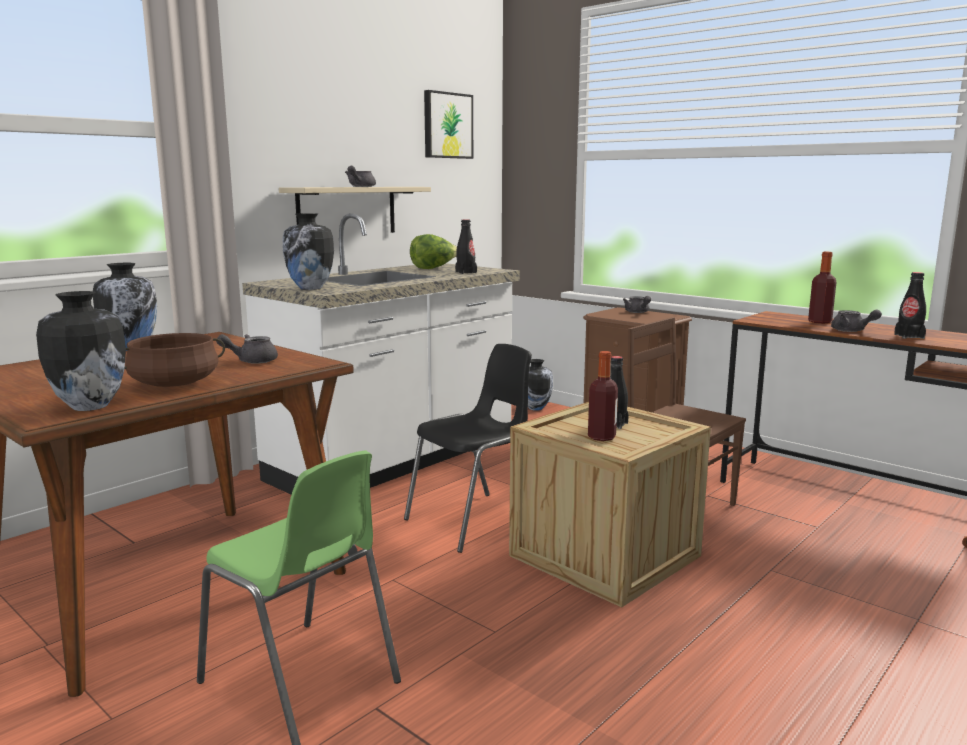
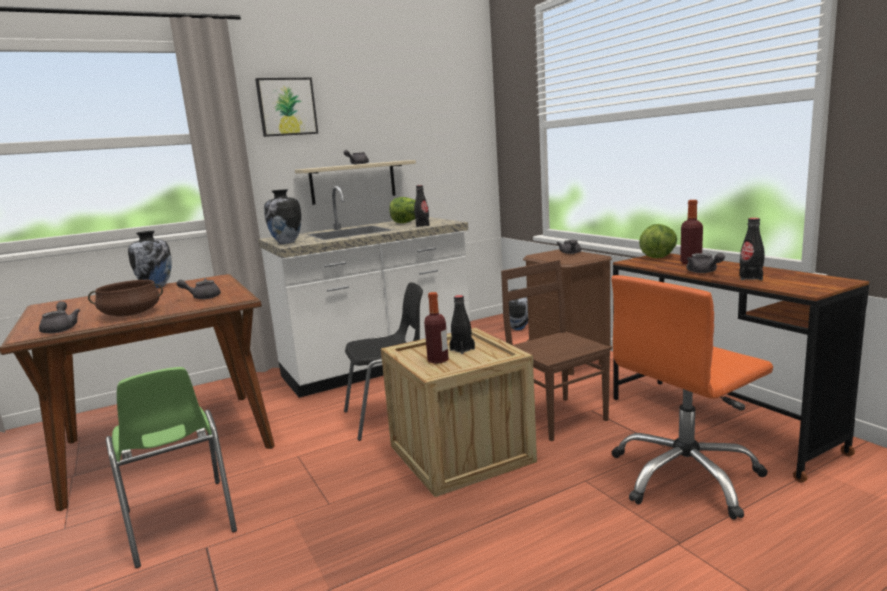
camera: 20 degrees right, 0 degrees up
vase [36,291,126,411] -> grey teapot [39,301,80,334]
picture [424,90,473,159] -> picture moved to [255,78,318,137]
none -> orange office chair [611,275,773,520]
none -> lettuce [639,224,677,258]

